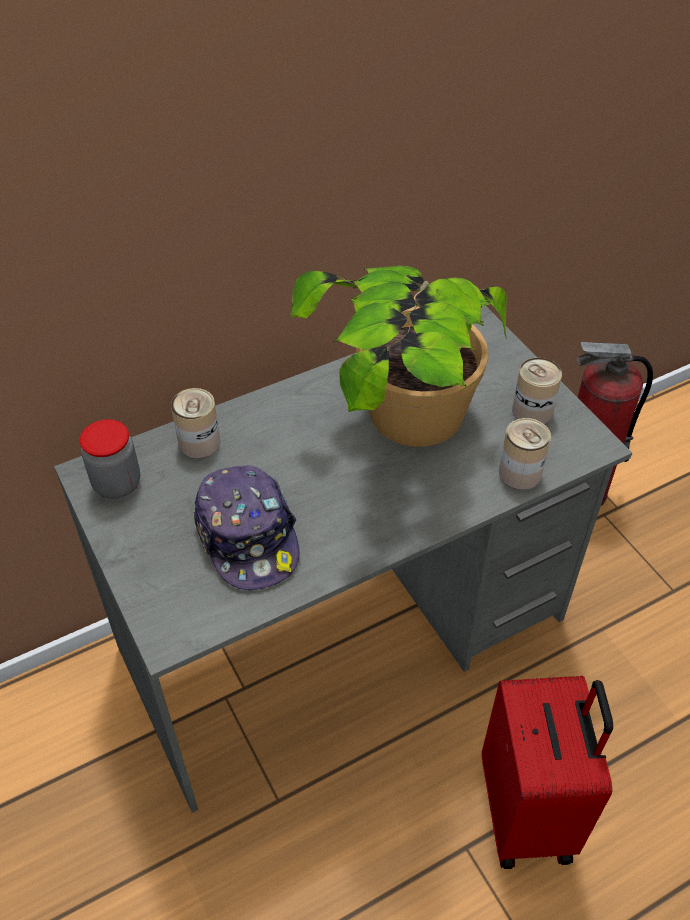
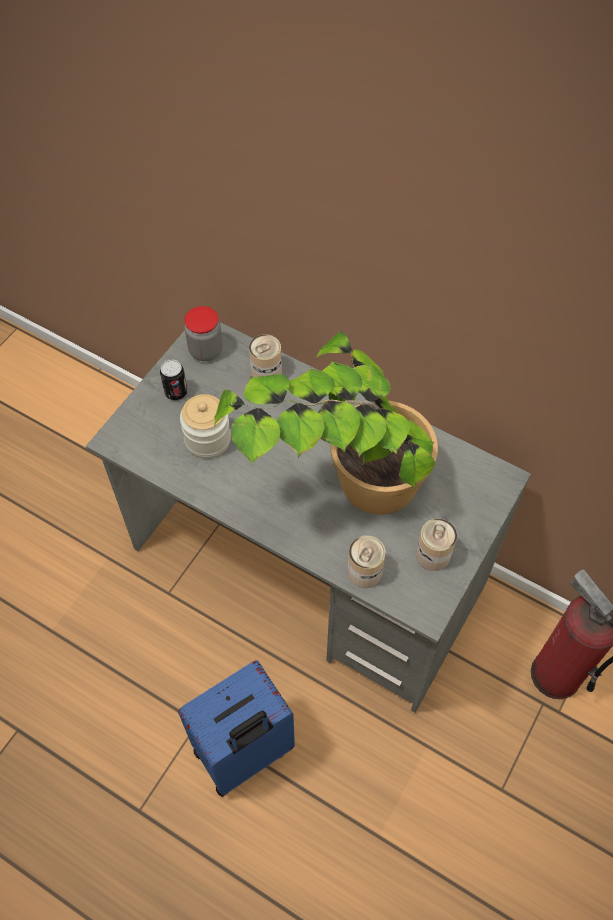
camera: 60 degrees right, 10 degrees up
cap [193,465,300,590] -> jar [180,394,231,459]
red suitcase [482,676,613,869] -> blue suitcase [178,660,295,797]
none -> can [160,359,187,401]

